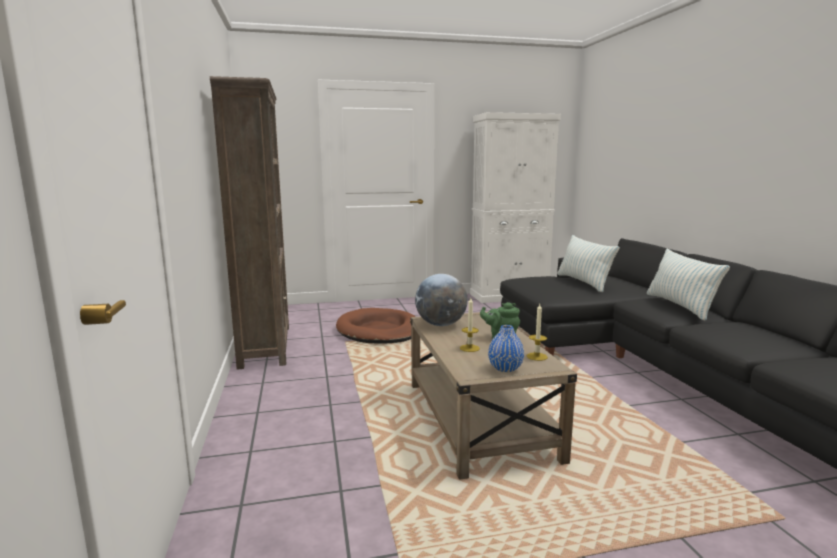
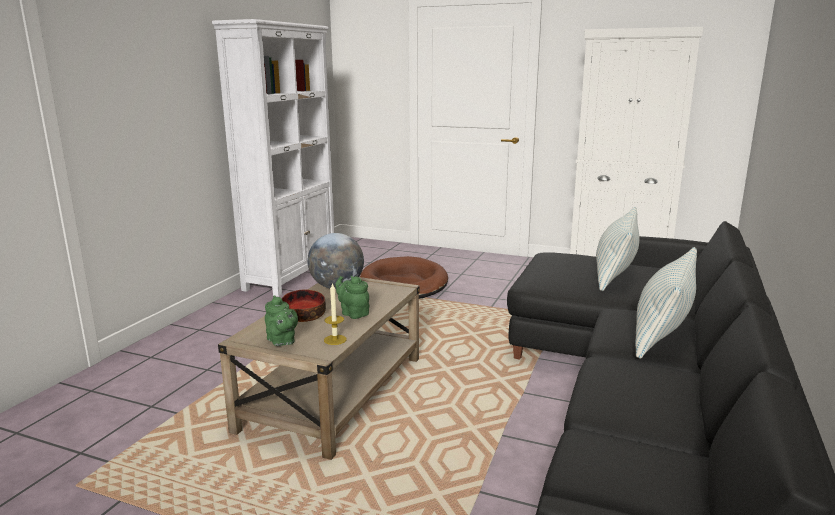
camera: 35 degrees right, 5 degrees up
brown bookcase [210,76,289,370] -> white bookcase [212,19,334,297]
candle [460,298,480,352] -> bowl [282,289,326,322]
blue vase [488,325,524,372] -> green teapot [265,295,298,346]

